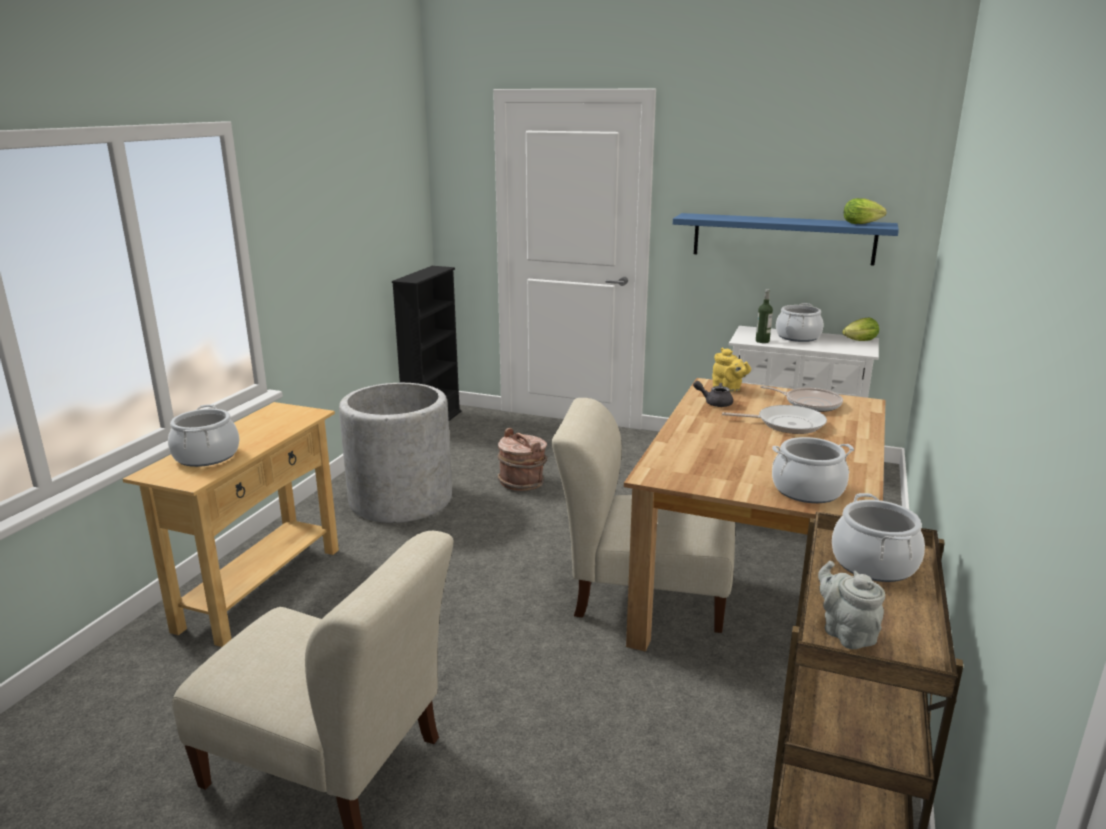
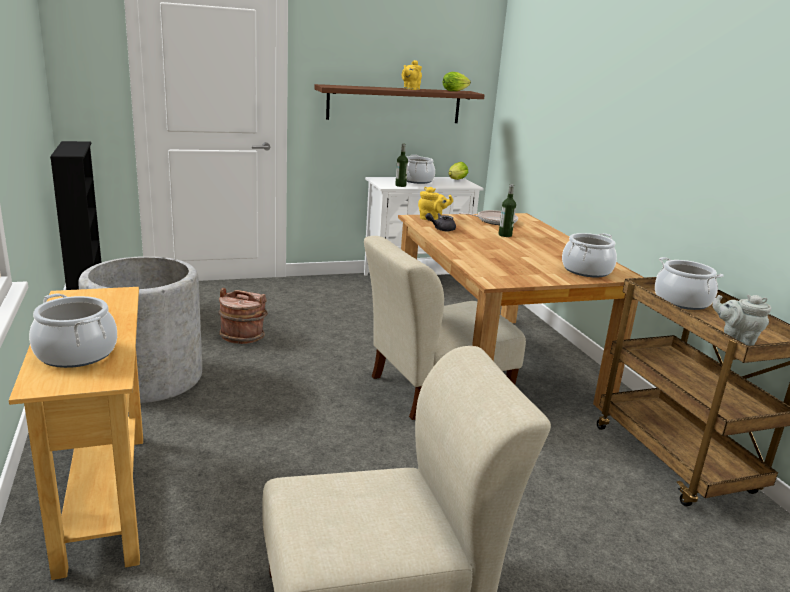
camera: 40 degrees left, 0 degrees up
blue shelf [673,213,899,266] -> brown shelf [315,84,485,123]
frying pan [722,405,827,434] -> bottle [499,184,516,237]
none -> yellow teapot [402,60,422,90]

